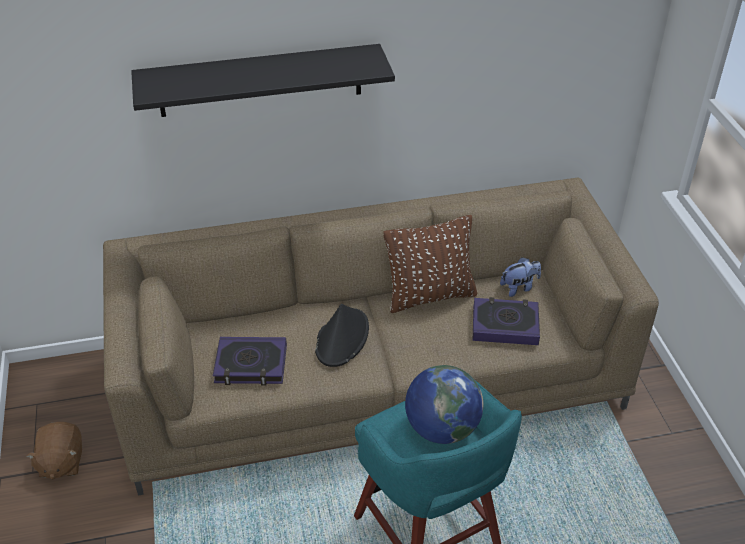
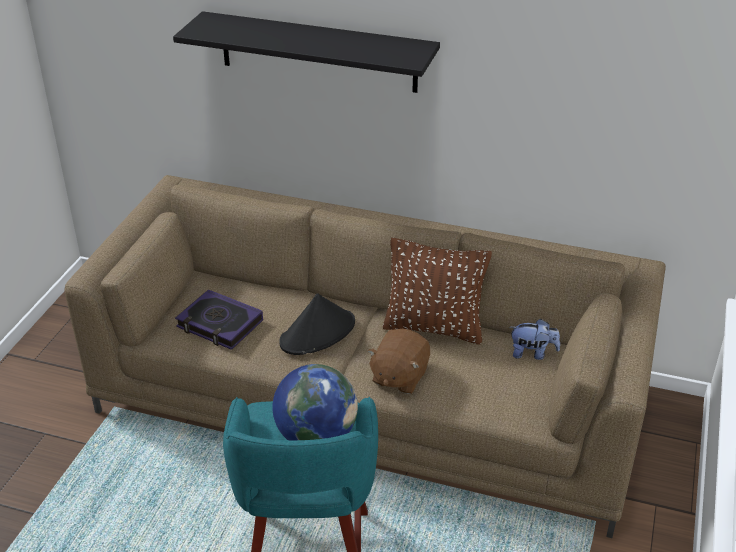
camera: 30 degrees right, 5 degrees down
brown plush toy [26,422,82,479] -> brown plush toy moved to [367,329,430,394]
book [473,297,540,345] -> none

